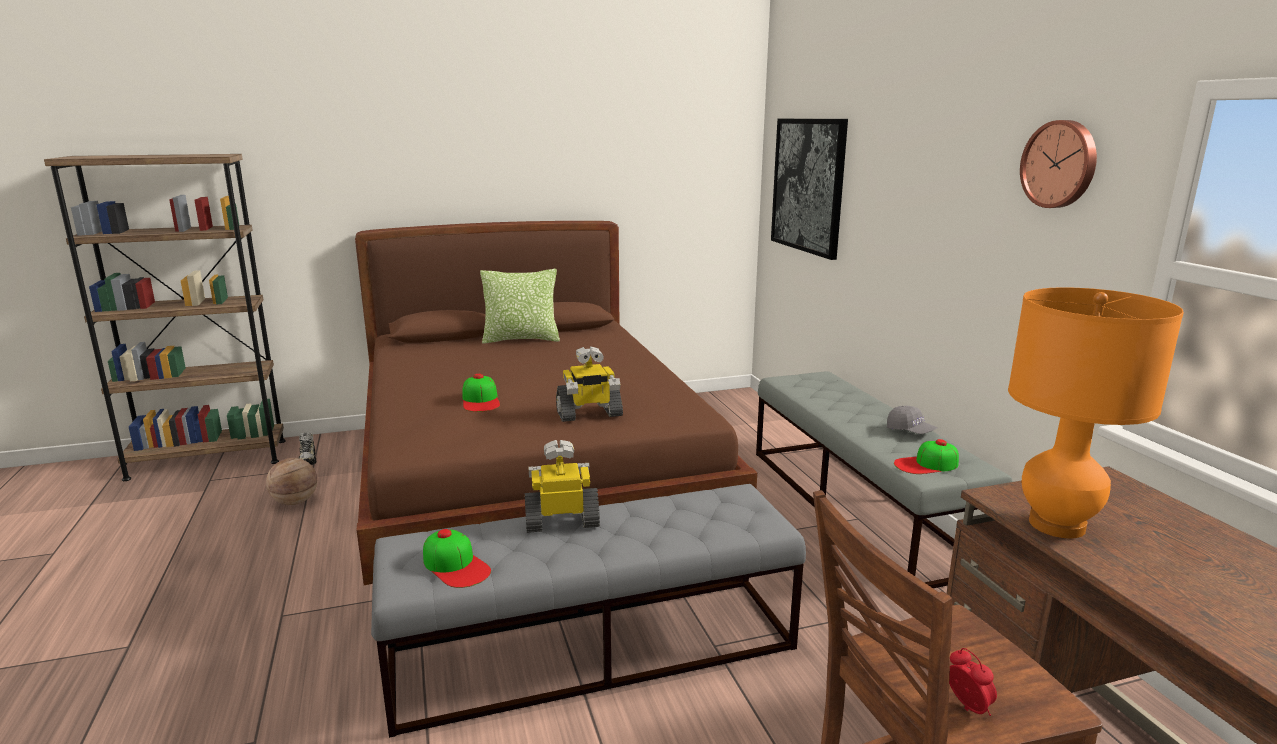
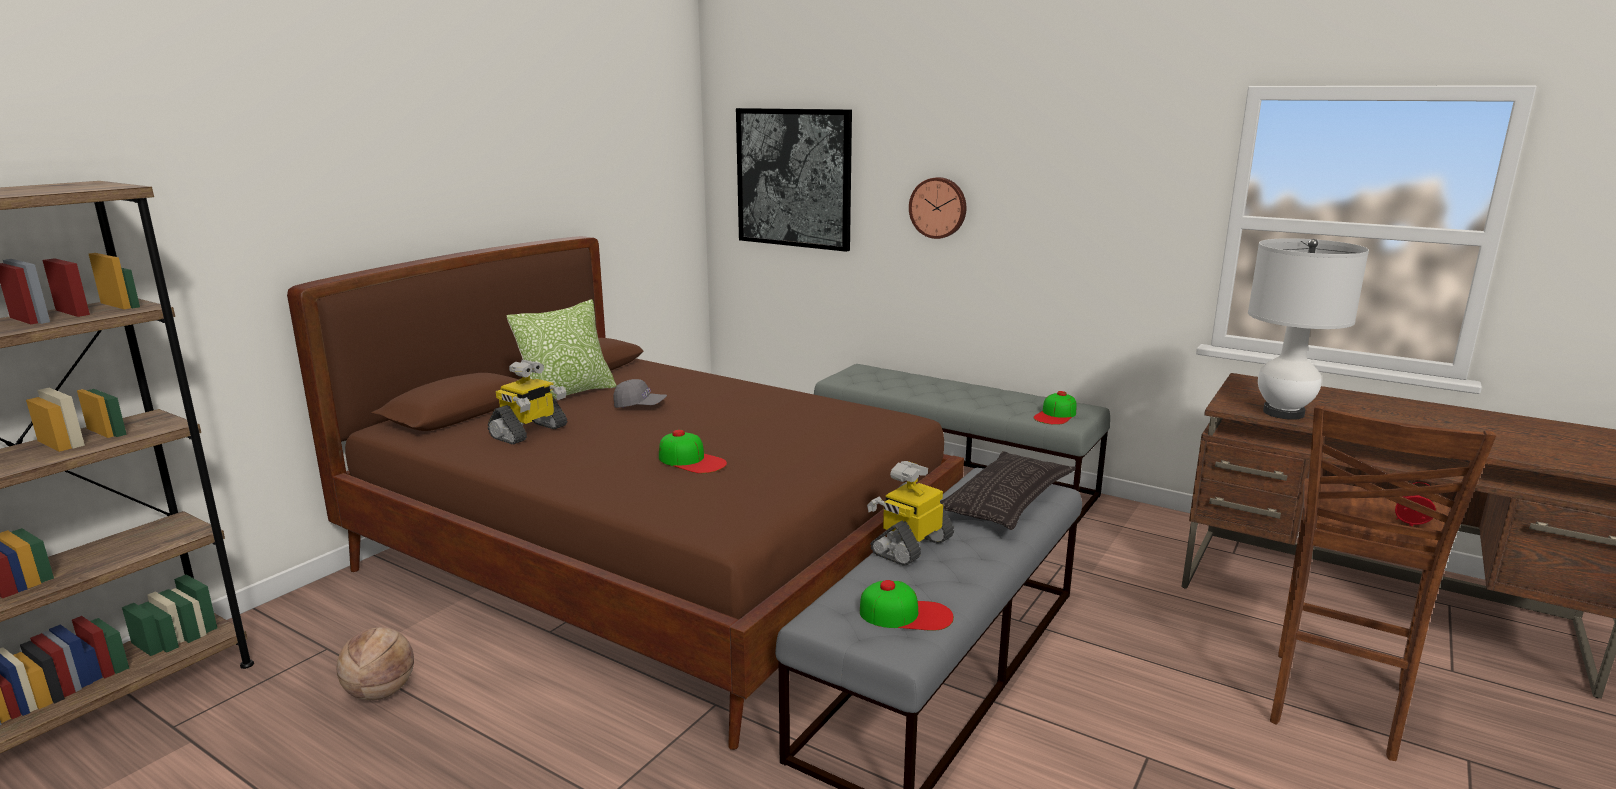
camera: 40 degrees left, 0 degrees up
shoe [299,432,316,465] -> none
toy robot [556,346,623,422] -> toy robot moved to [488,360,567,445]
grey cap [887,406,938,434] -> grey cap moved to [613,379,667,408]
orange table lamp [1008,287,1184,539] -> white table lamp [1248,238,1369,420]
wall clock [1020,120,1097,208] -> wall clock moved to [909,177,966,239]
none -> pillow [940,451,1076,530]

